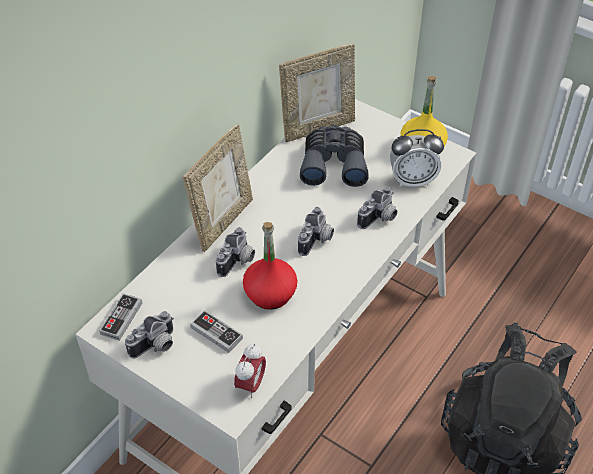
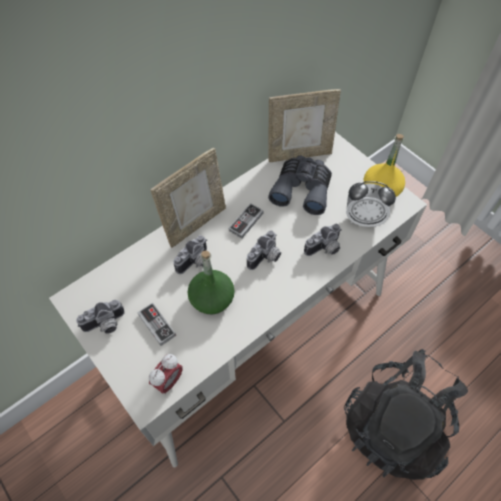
camera: 15 degrees right, 10 degrees up
game controller [99,293,142,341] -> game controller moved to [229,203,264,239]
red bottle [243,222,297,310] -> green bottle [188,251,235,314]

